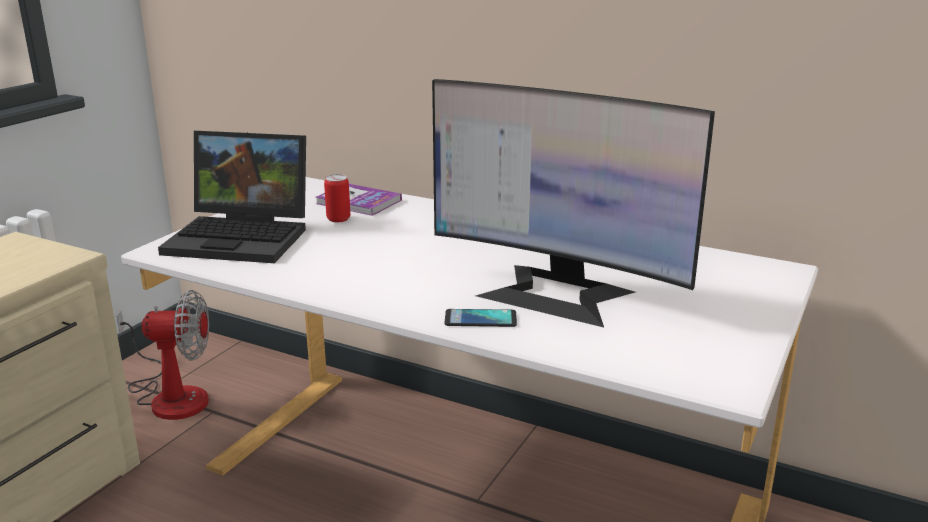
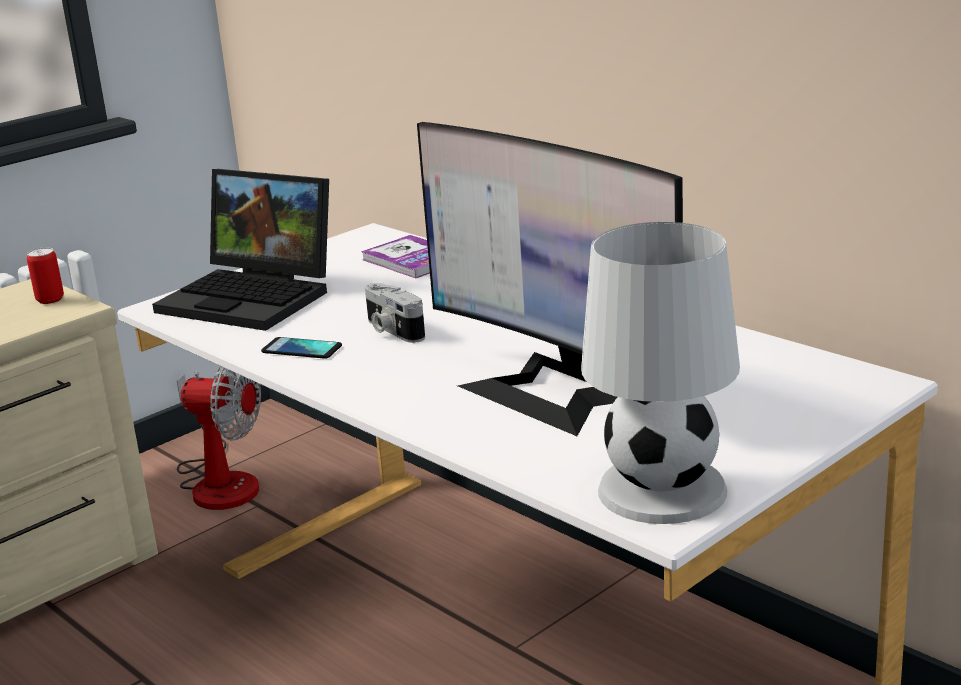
camera: 20 degrees right, 0 degrees up
can [324,174,350,222] -> can moved to [27,248,64,304]
phone [444,309,517,327] -> phone moved to [261,337,342,359]
none -> camera [365,283,425,343]
none -> white table lamp [581,222,740,524]

